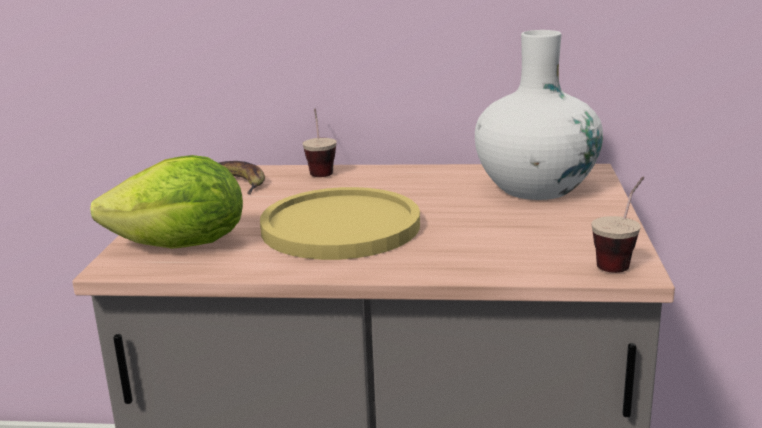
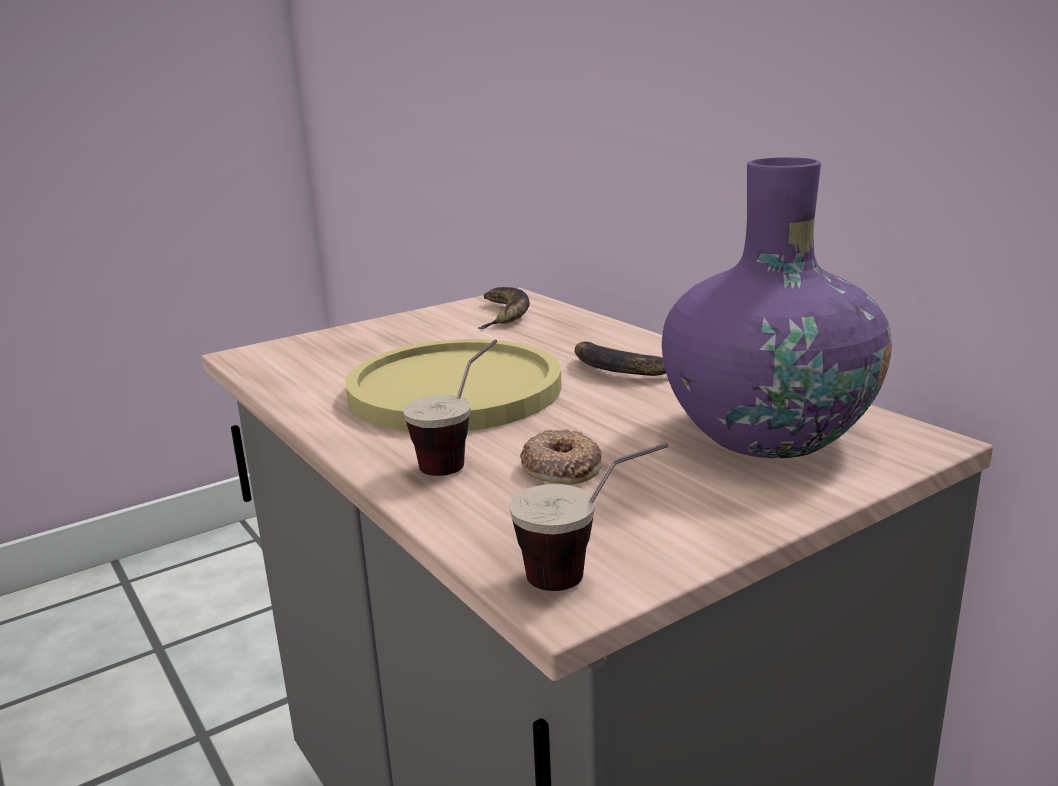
camera: 50 degrees right, 0 degrees up
lettuce [90,155,243,249] -> none
cup [302,108,337,177] -> cup moved to [403,339,497,476]
white vase [475,30,603,200] -> purple vase [662,157,892,458]
none -> donut [520,429,602,485]
none -> banana [575,342,666,376]

